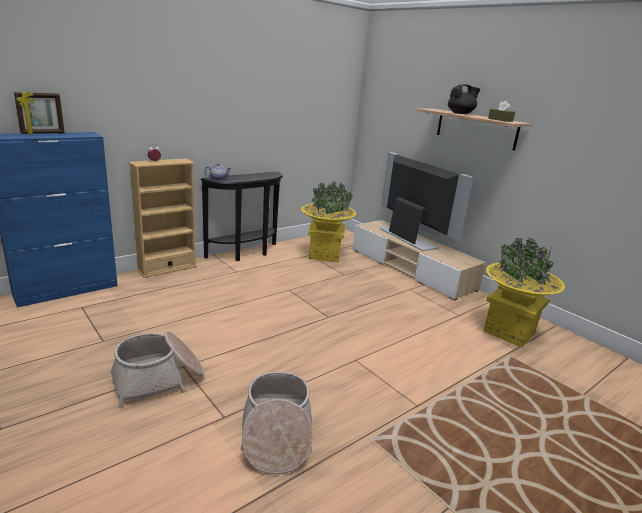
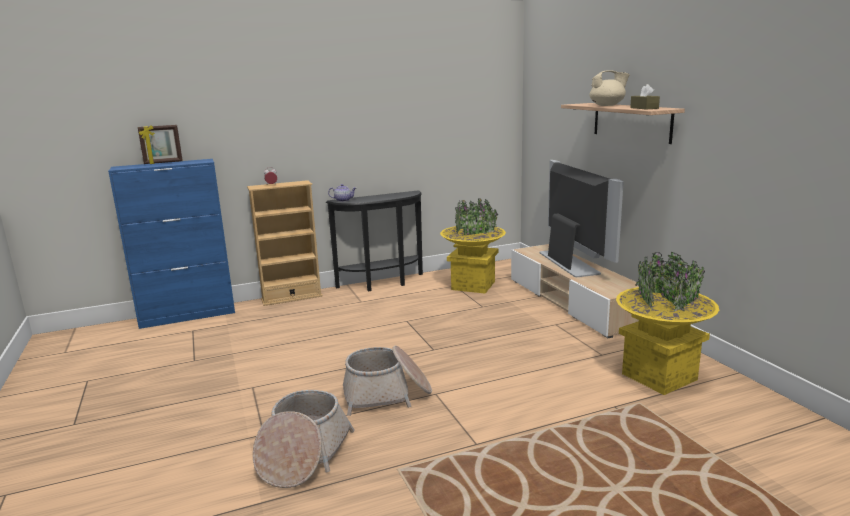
camera: 20 degrees right, 5 degrees down
basket [111,331,205,408] -> basket moved to [343,345,432,416]
black teapot [448,85,480,114] -> beige teapot [590,70,630,106]

